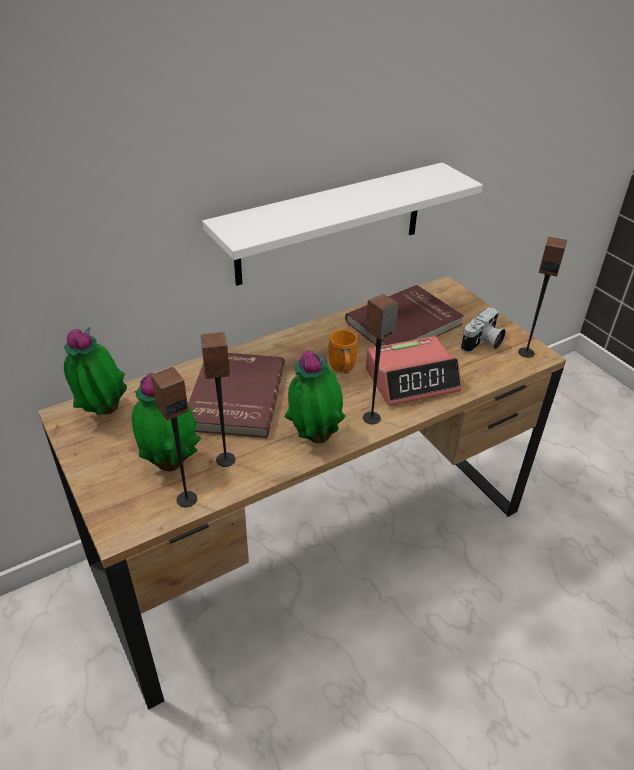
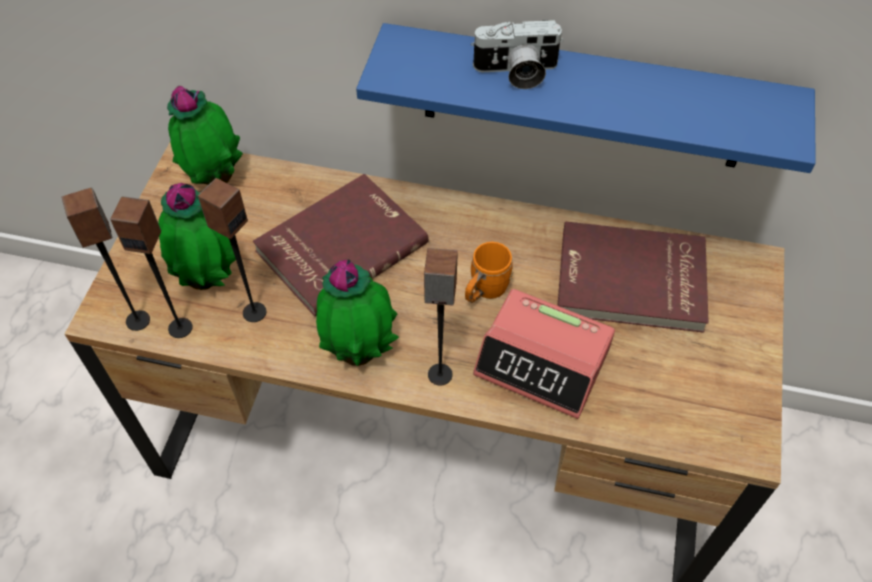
camera: 45 degrees right, 15 degrees up
white shelf [202,162,483,286] -> blue shelf [356,23,816,173]
camera [461,307,506,352] -> camera moved to [471,20,563,89]
speaker [518,237,567,358] -> speaker moved to [61,188,150,331]

